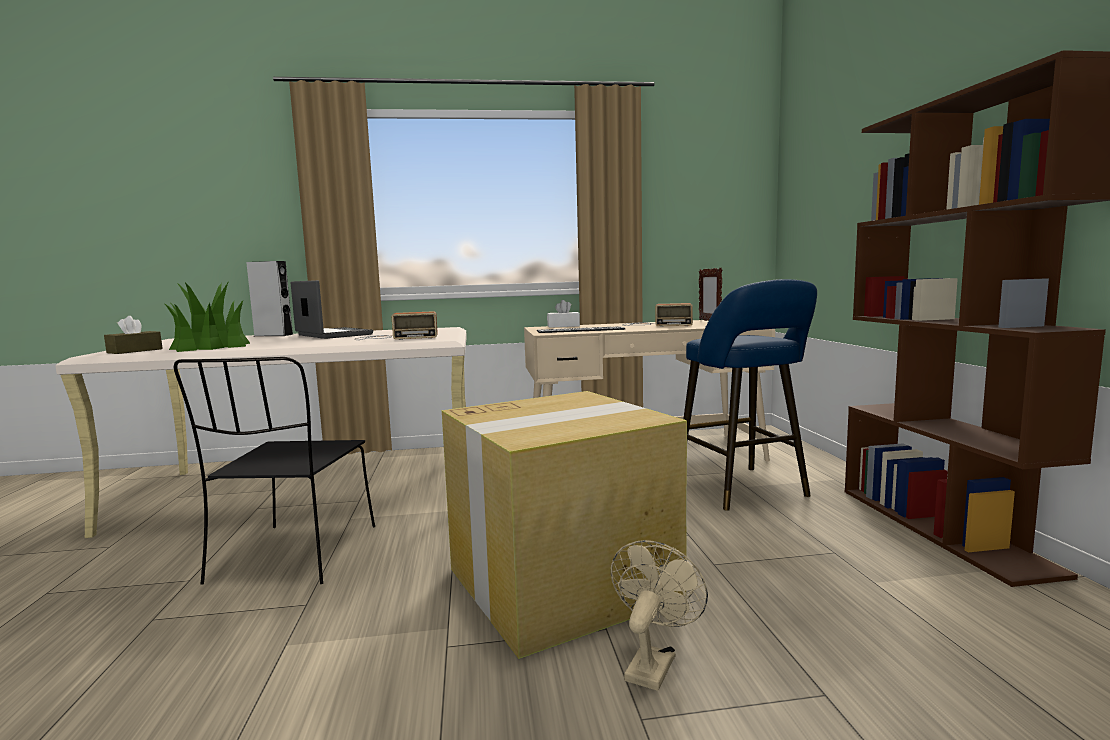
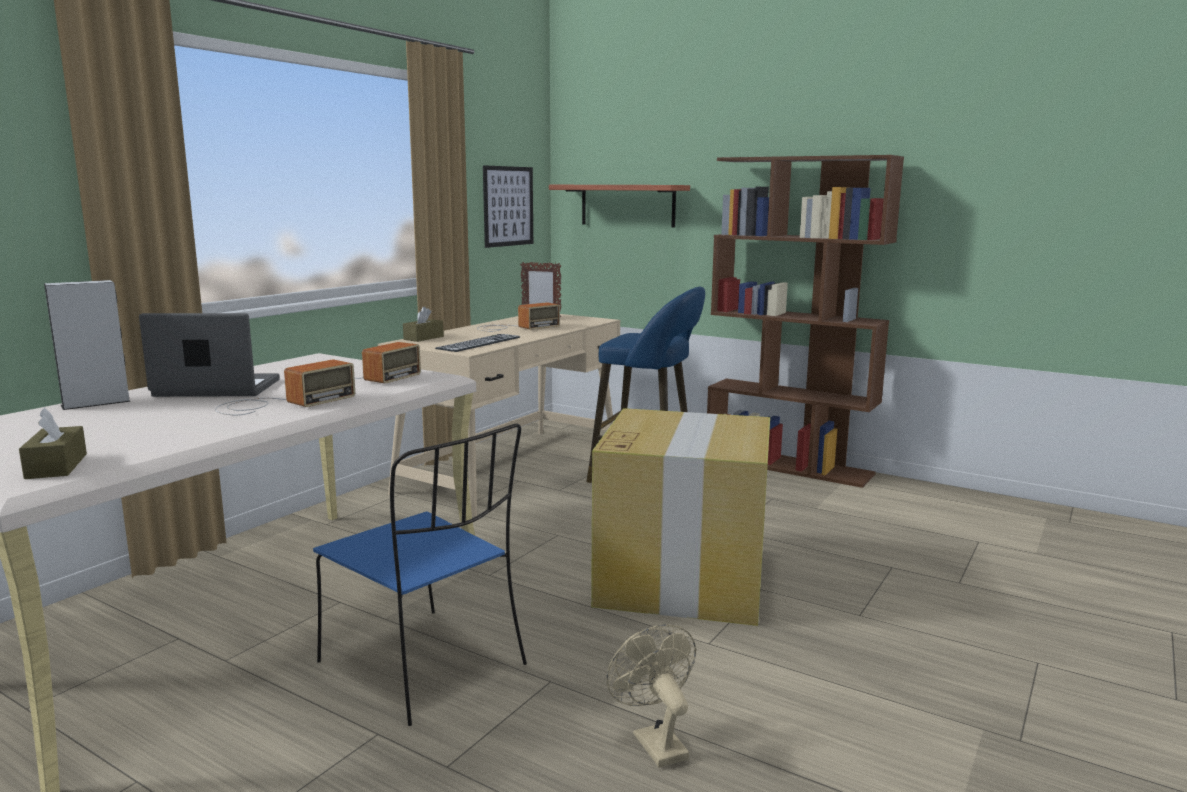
camera: 50 degrees left, 5 degrees up
potted plant [164,281,251,352] -> none
black chair [174,357,375,585] -> blue chair [313,423,527,726]
white tissue box [547,300,580,328] -> brown tissue box [403,307,444,342]
beige fan [611,540,708,691] -> beige fan moved to [607,624,696,768]
none -> radio [215,360,355,416]
none -> picture [483,165,533,248]
none -> shelf [549,185,690,228]

